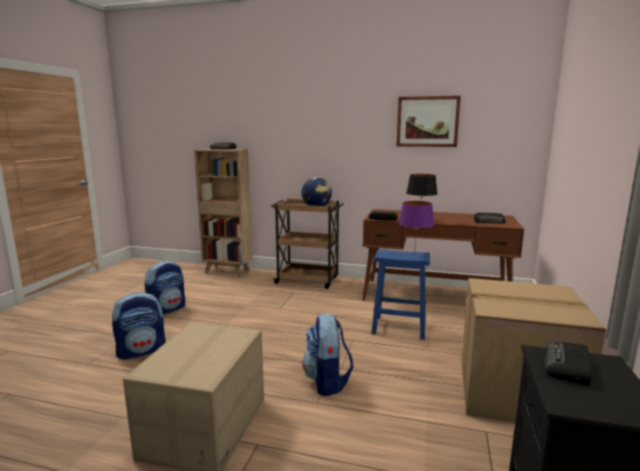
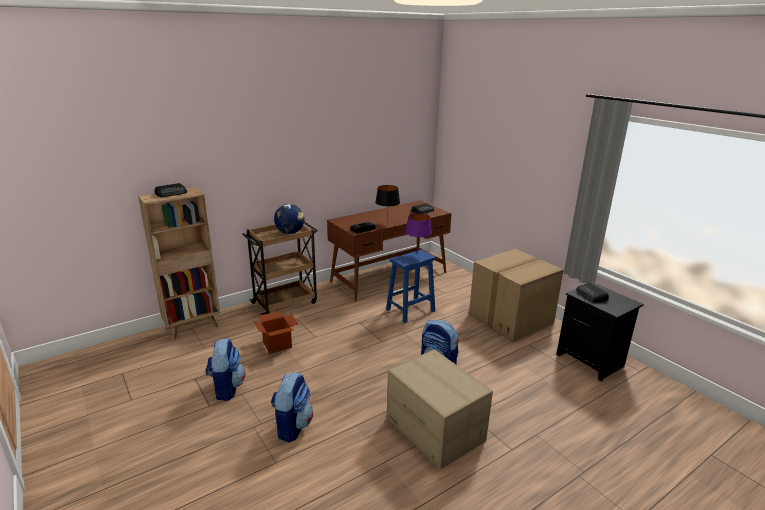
camera: 50 degrees left, 10 degrees up
picture [396,96,461,147] -> none
none -> cardboard box [254,311,298,354]

